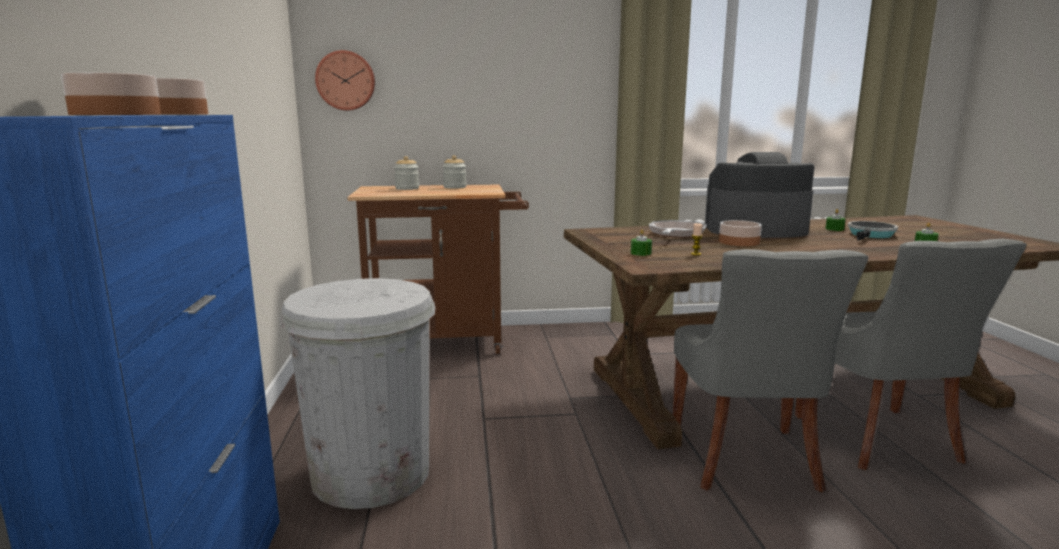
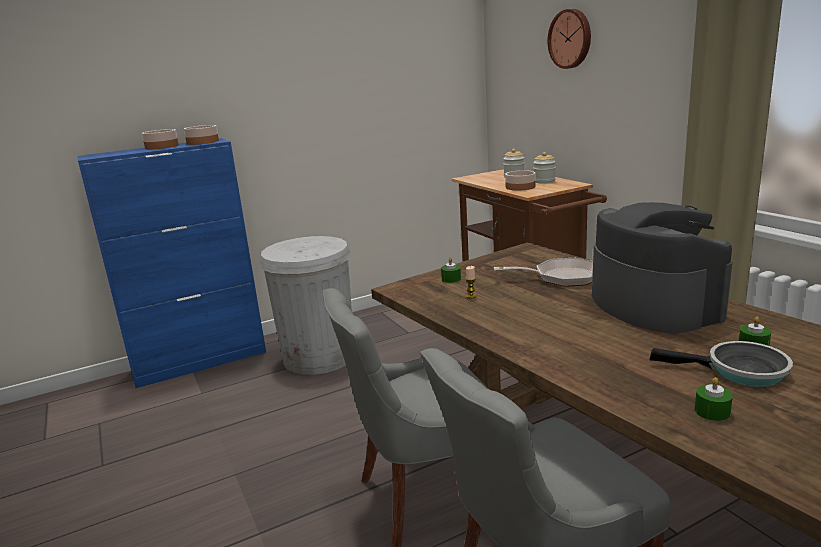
camera: 70 degrees right, 5 degrees up
wall clock [315,50,375,110] -> wall clock moved to [548,9,591,69]
bowl [719,220,762,246] -> bowl moved to [505,170,535,190]

